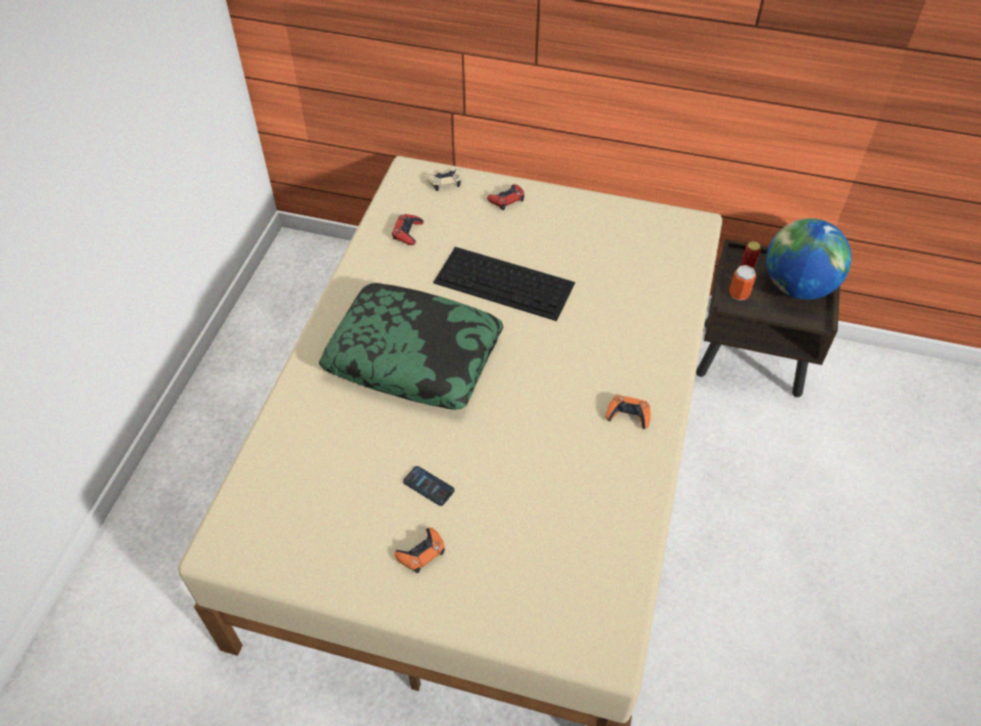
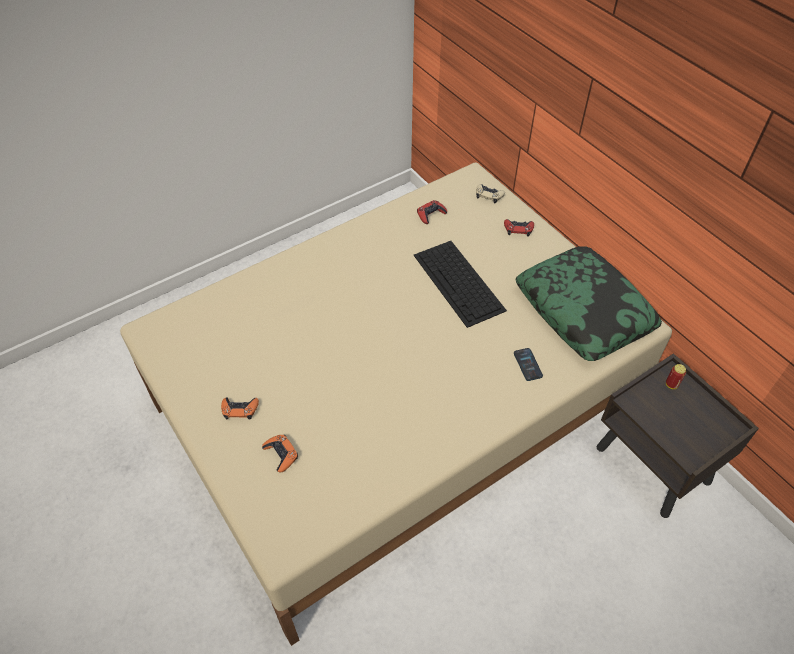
camera: 40 degrees right, 0 degrees up
pillow [319,283,503,410] -> pillow moved to [515,246,662,361]
phone [403,466,455,506] -> phone moved to [514,348,543,381]
orange game controller [606,395,651,429] -> orange game controller moved to [262,435,298,473]
can [729,265,756,300] -> none
globe [766,218,852,300] -> none

